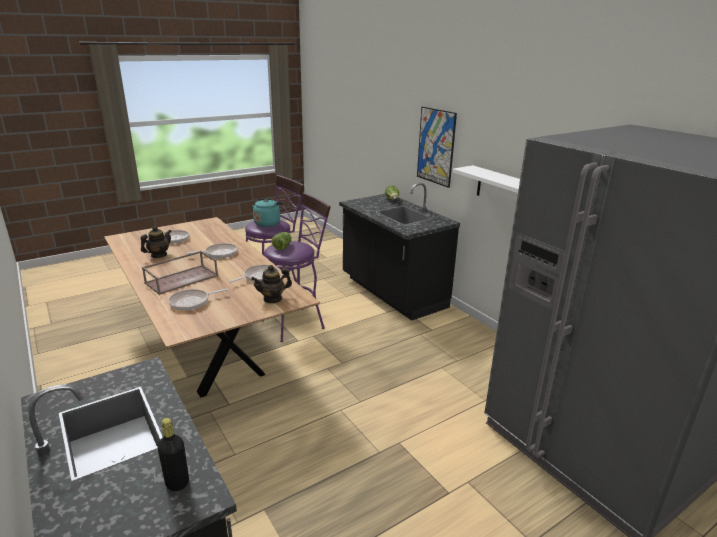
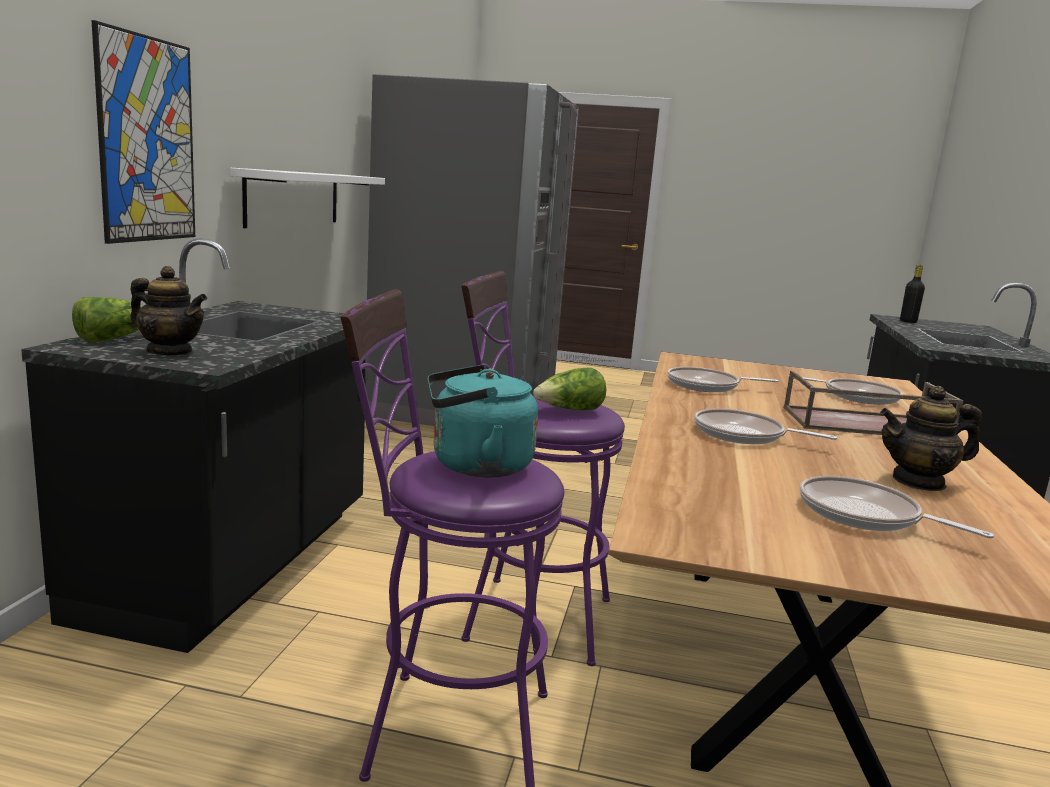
camera: 135 degrees left, 10 degrees down
teapot [251,265,292,303] -> teapot moved to [130,266,207,355]

